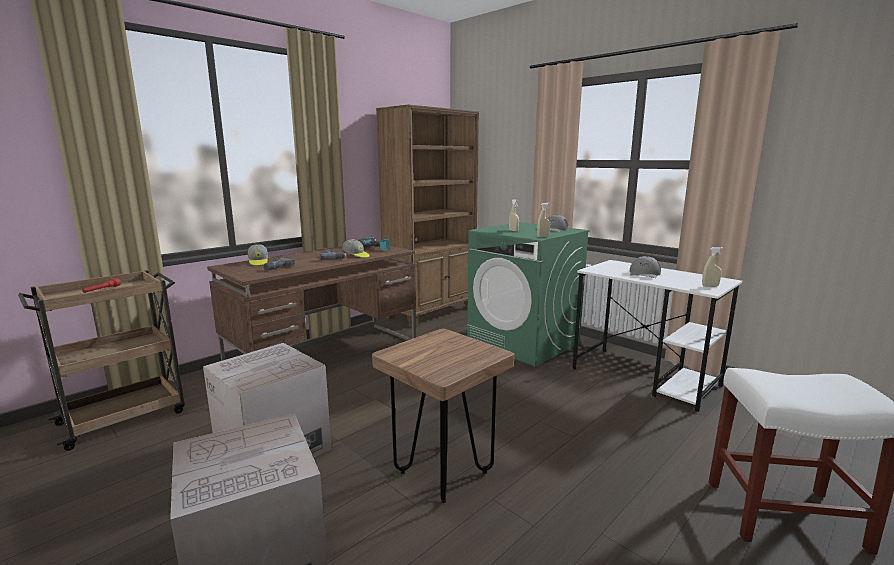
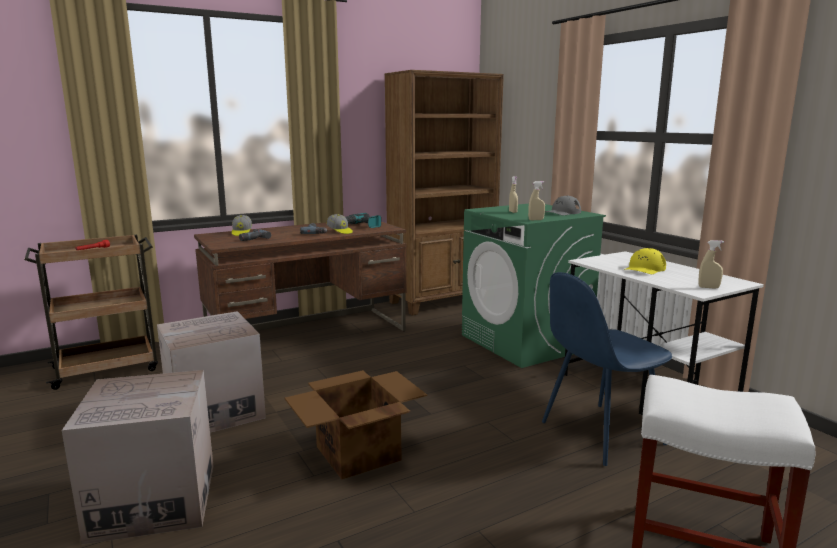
camera: 15 degrees right, 0 degrees up
brown stool [372,328,514,503] -> cardboard box [285,370,427,480]
grey cap [630,256,661,278] -> yellow cap [624,248,666,274]
none -> blue chair [542,272,672,466]

